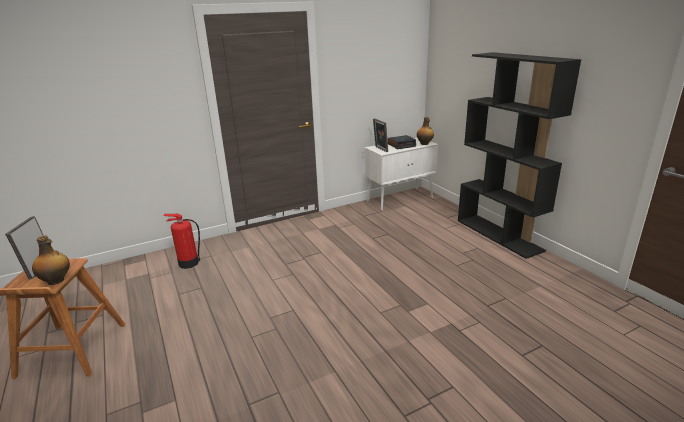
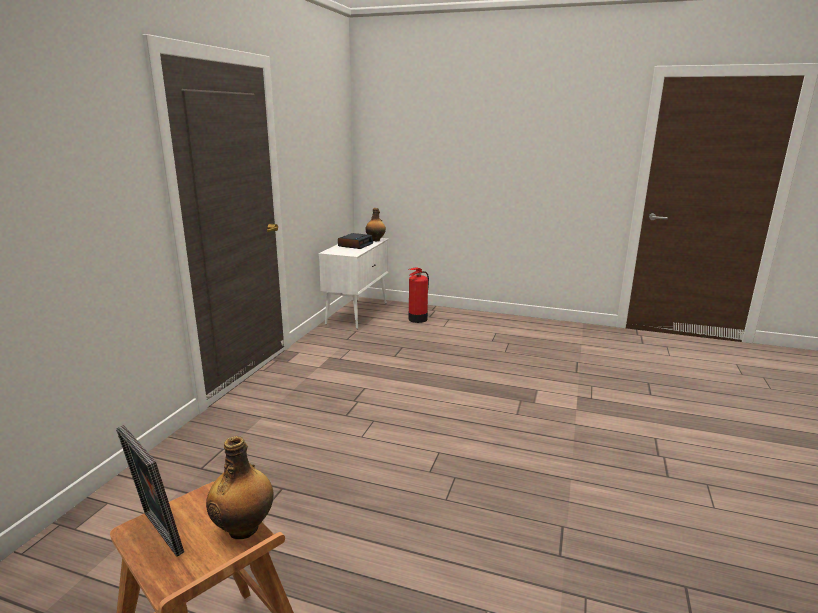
camera: 45 degrees left, 5 degrees down
fire extinguisher [163,214,200,269] -> fire extinguisher moved to [408,267,429,323]
picture frame [373,118,388,152] -> none
black bookcase [458,52,581,259] -> none

